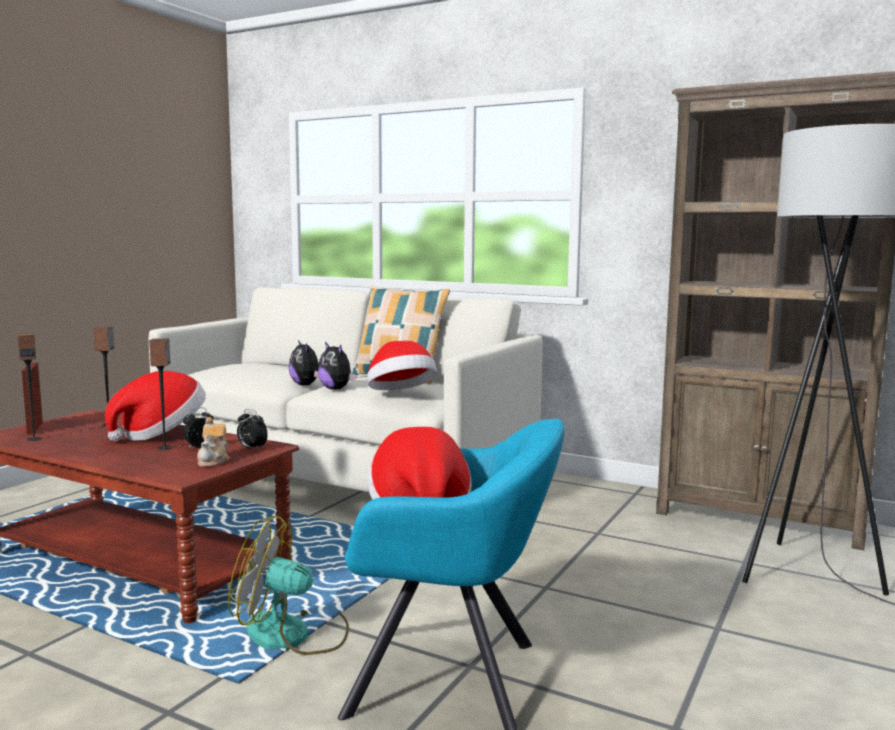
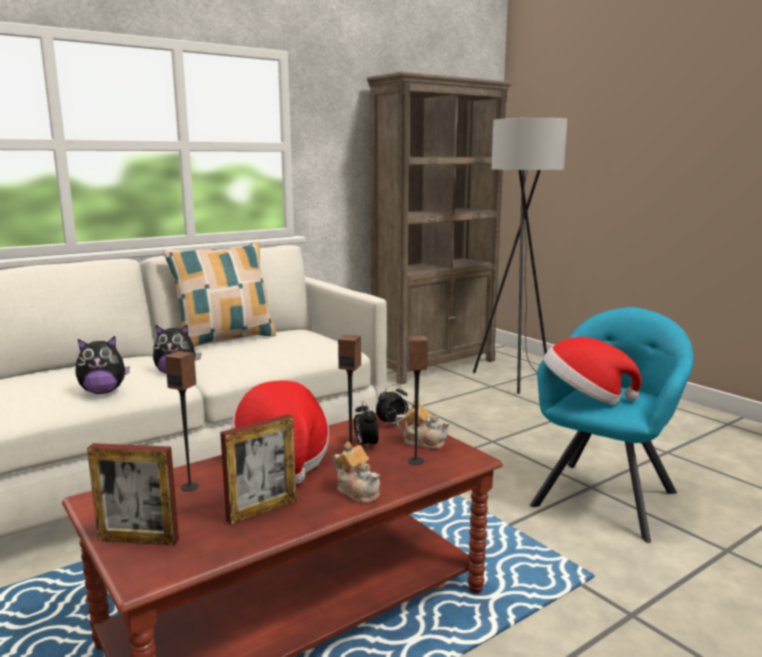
camera: 65 degrees left, 5 degrees up
speaker [17,333,42,441] -> speaker moved to [406,336,428,465]
fan [228,515,349,655] -> none
plush toy [318,342,356,390] -> plush toy moved to [75,336,130,394]
hat [367,341,437,390] -> none
none -> picture frame [220,414,296,525]
none -> teapot [333,441,380,503]

